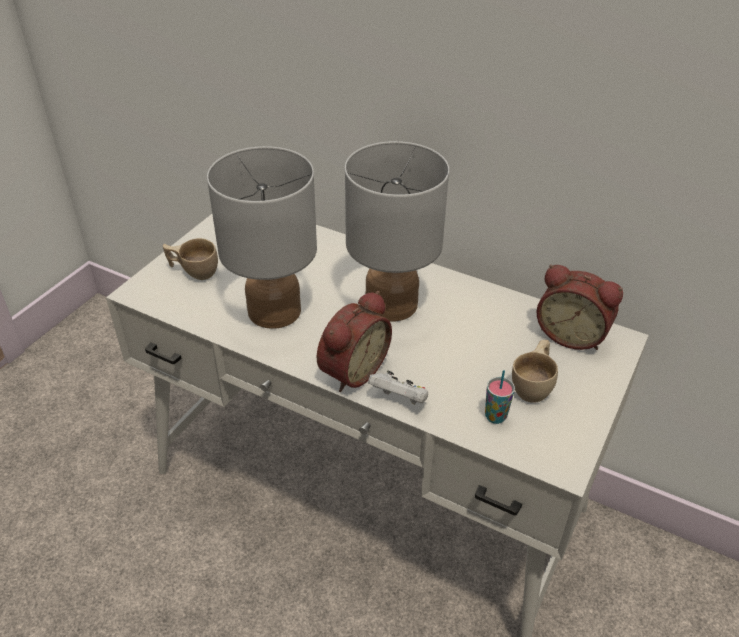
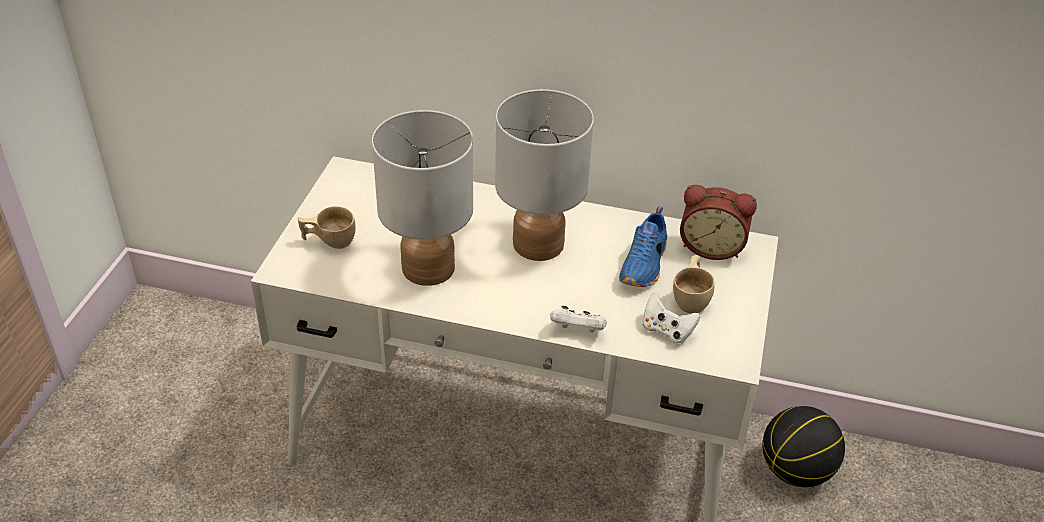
camera: 15 degrees left, 0 degrees up
alarm clock [317,291,392,392] -> none
cup [485,370,515,424] -> white game controller [642,292,700,345]
none -> blue shoe [619,206,667,287]
none -> basketball [762,406,845,487]

